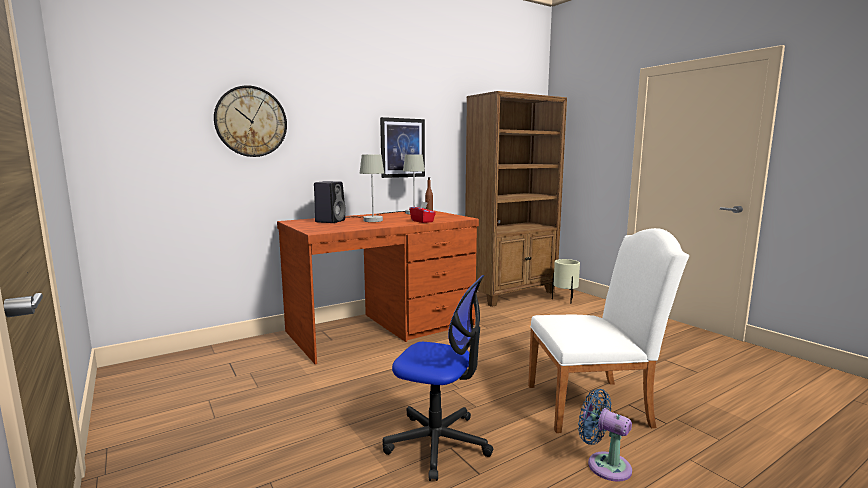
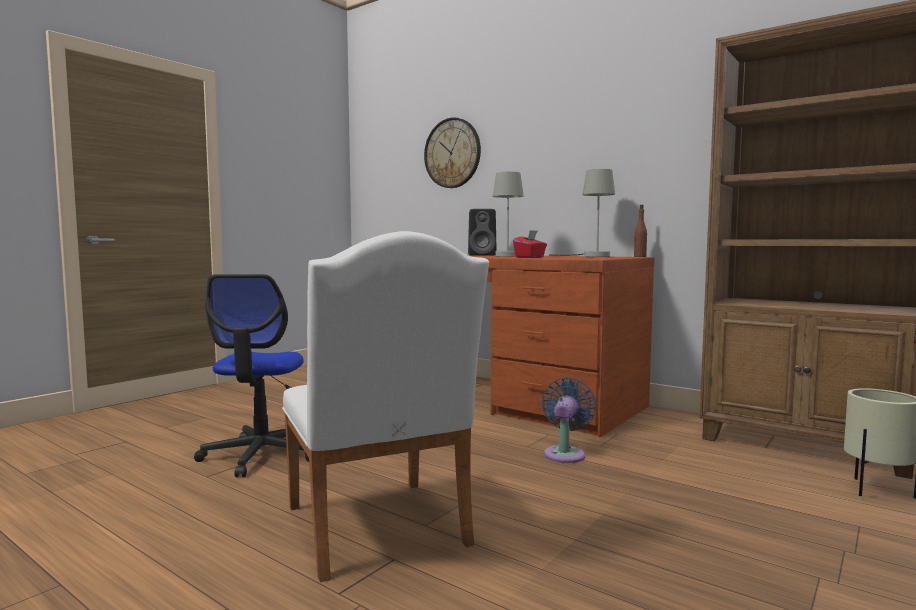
camera: 70 degrees right, 5 degrees down
picture [380,117,425,178] -> none
blue fan [578,389,632,482] -> blue fan moved to [542,377,597,463]

